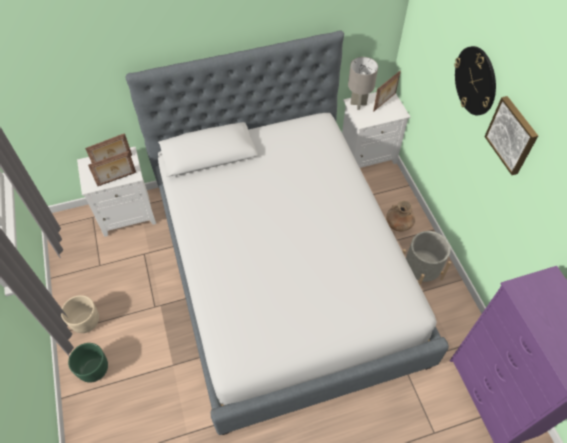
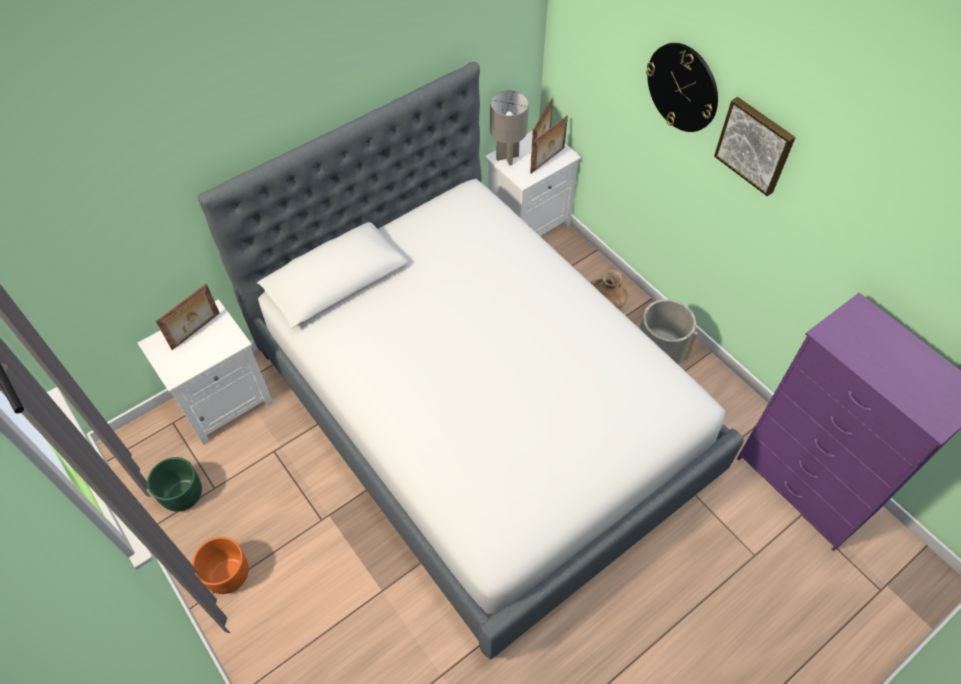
camera: 20 degrees left, 0 degrees up
beige planter [61,295,99,333] -> orange planter [192,537,249,594]
green planter [68,343,108,383] -> green planter moved to [147,457,202,512]
picture frame [88,151,136,186] -> picture frame moved to [530,116,568,174]

